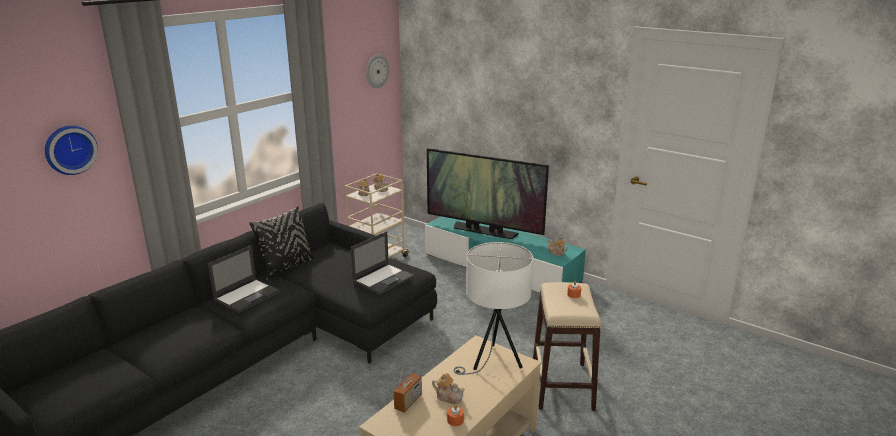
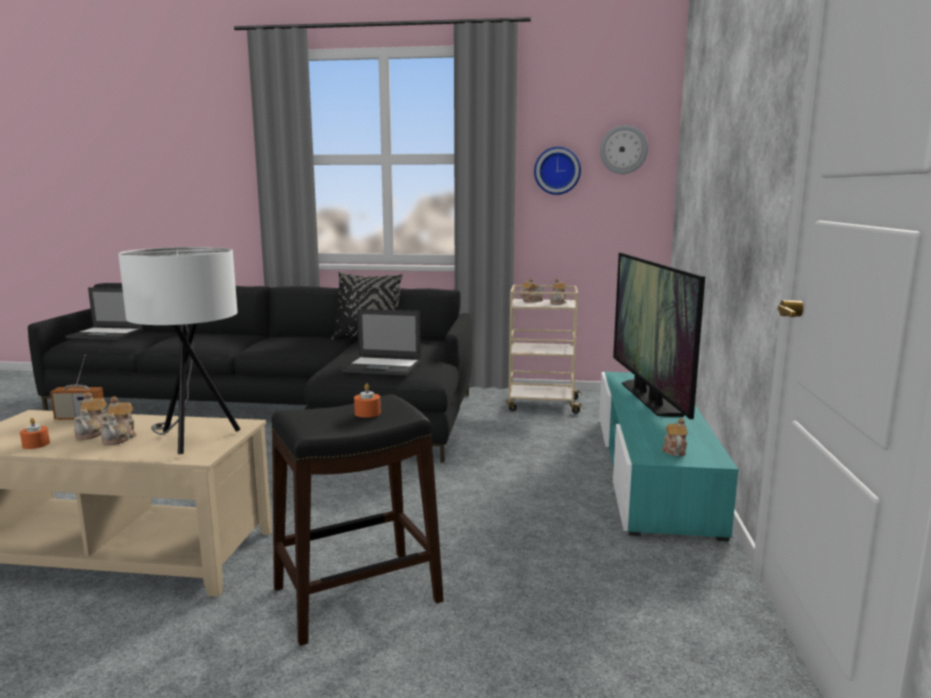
camera: 60 degrees right, 10 degrees down
wall clock [45,125,98,175] -> wall clock moved to [534,147,581,195]
laptop [208,245,280,313] -> laptop moved to [66,287,143,340]
beige stool [533,282,601,411] -> black stool [271,394,444,646]
none -> teapot [101,396,137,445]

